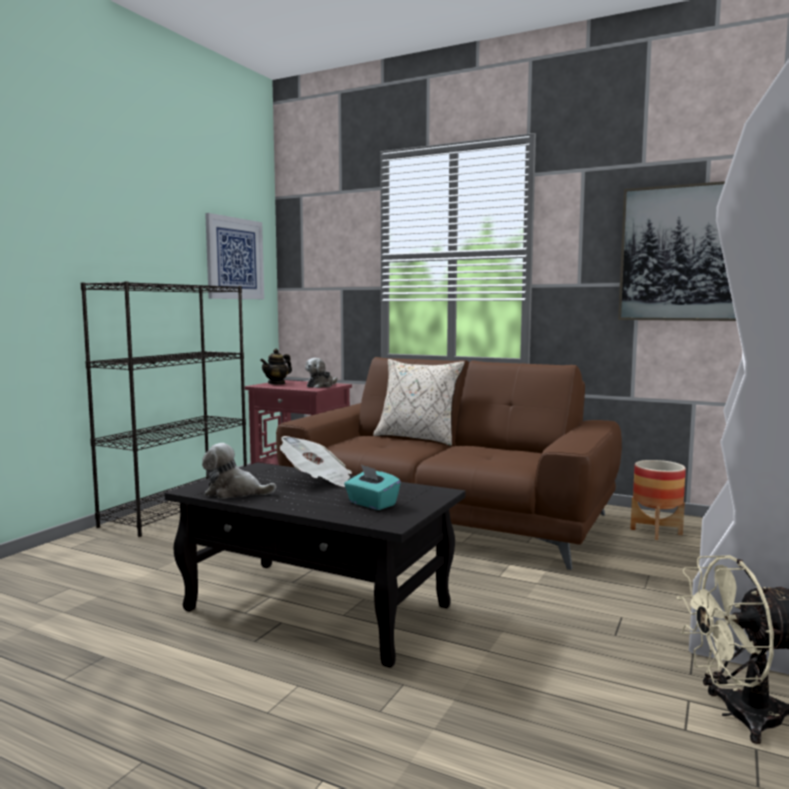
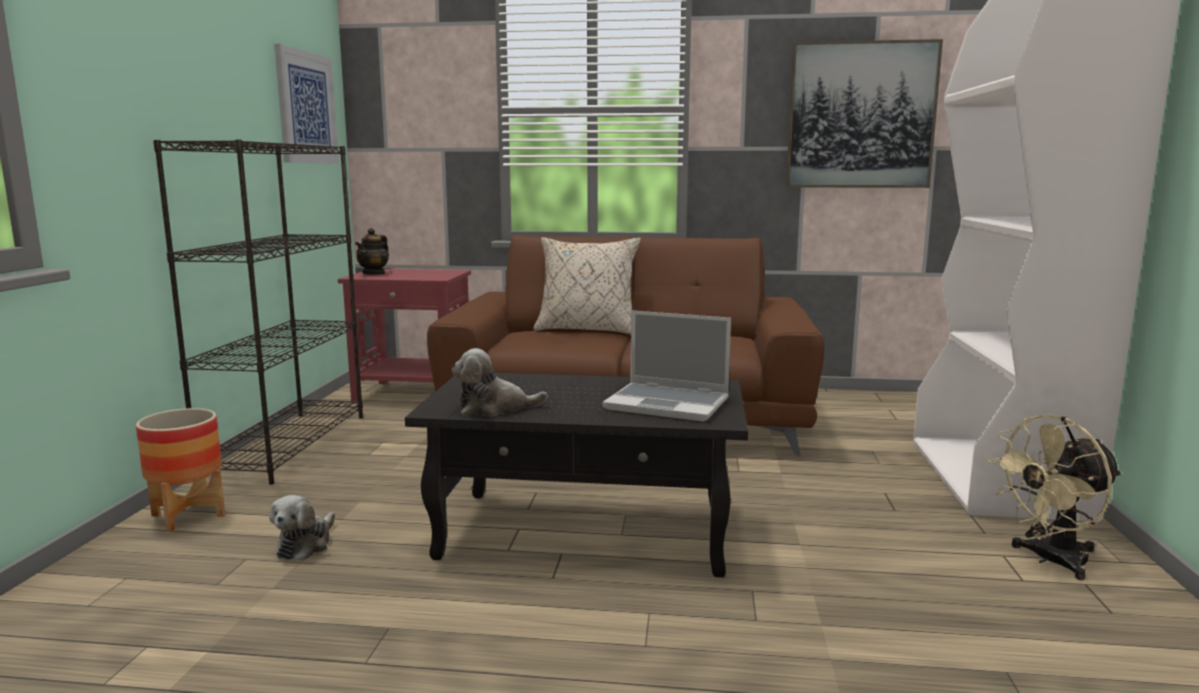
camera: 20 degrees left, 5 degrees up
newspaper [280,436,352,487] -> none
plush toy [305,358,338,388] -> plush toy moved to [269,495,335,561]
turquoise tissue box [344,465,401,510] -> laptop [603,310,731,422]
planter [630,460,686,540] -> planter moved to [136,408,225,532]

